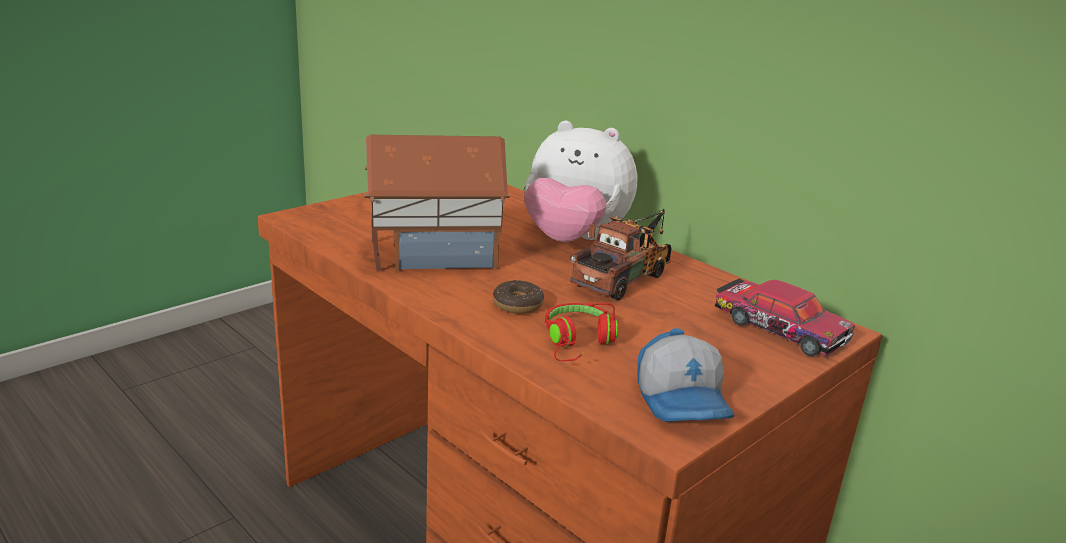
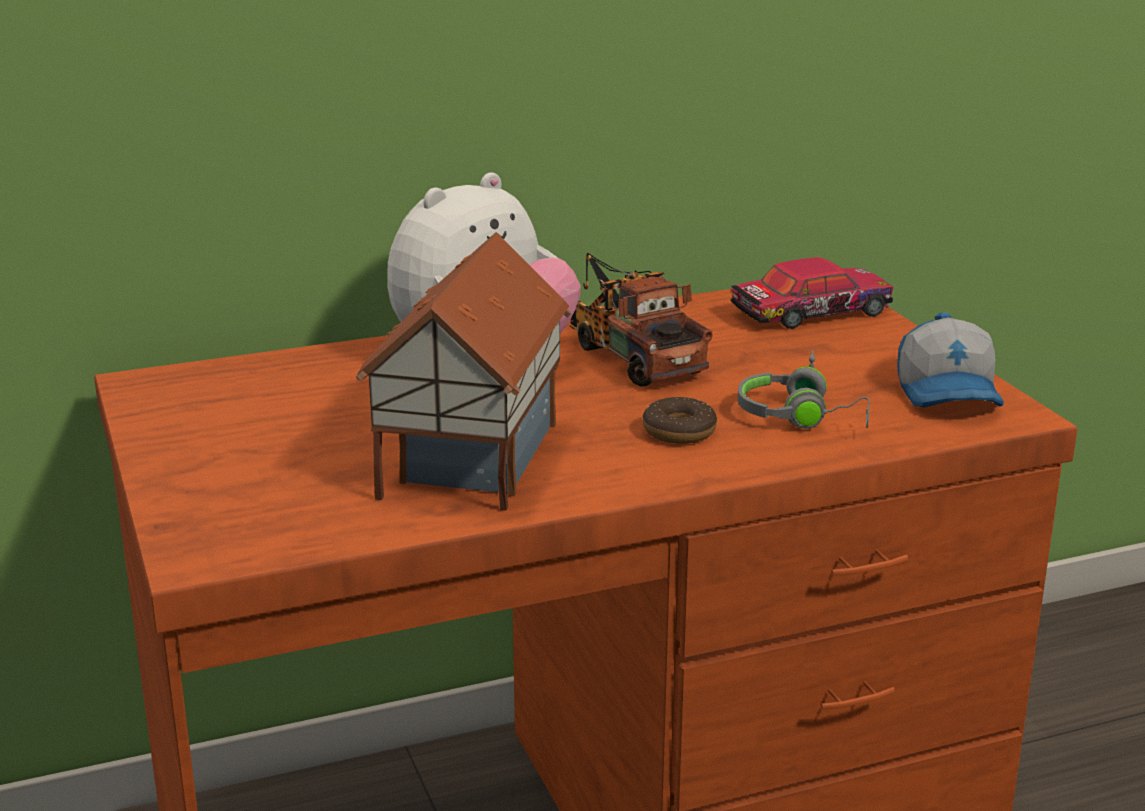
camera: 65 degrees left, 0 degrees up
red headphones [545,302,618,361] -> grey headphones [738,350,869,429]
cap [637,328,735,422] -> cap turned 75 degrees clockwise [897,313,1004,408]

